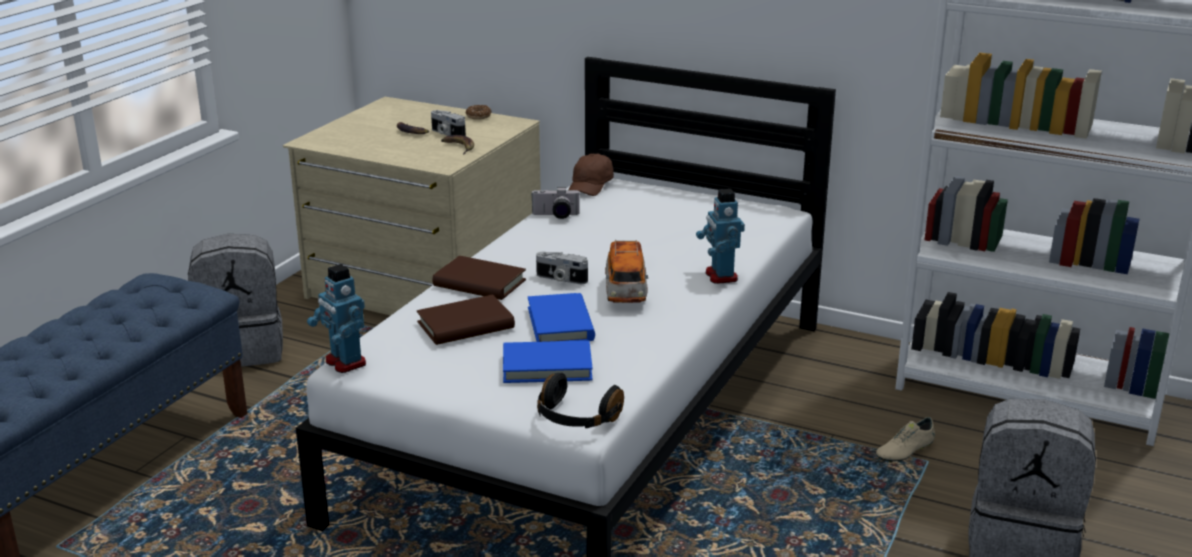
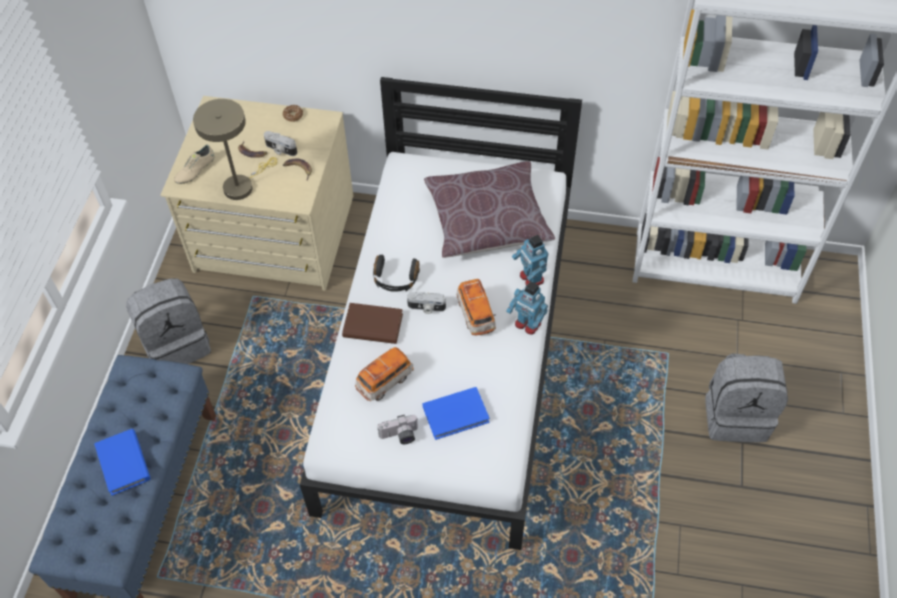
camera: 15 degrees left, 30 degrees up
toy robot [307,264,366,373] -> toy robot moved to [506,281,548,335]
brown book [417,295,515,345] -> toy car [355,347,414,401]
blue book [528,293,595,342] -> blue book moved to [94,429,150,496]
camera [531,187,580,219] -> camera moved to [377,415,418,444]
black headphones [537,373,624,428] -> black headphones moved to [373,255,420,292]
brown cap [568,153,614,196] -> none
beige shoe [876,417,935,463] -> beige shoe moved to [174,145,214,184]
none -> beige table lamp [193,99,277,200]
none -> brown pillow [424,161,555,258]

